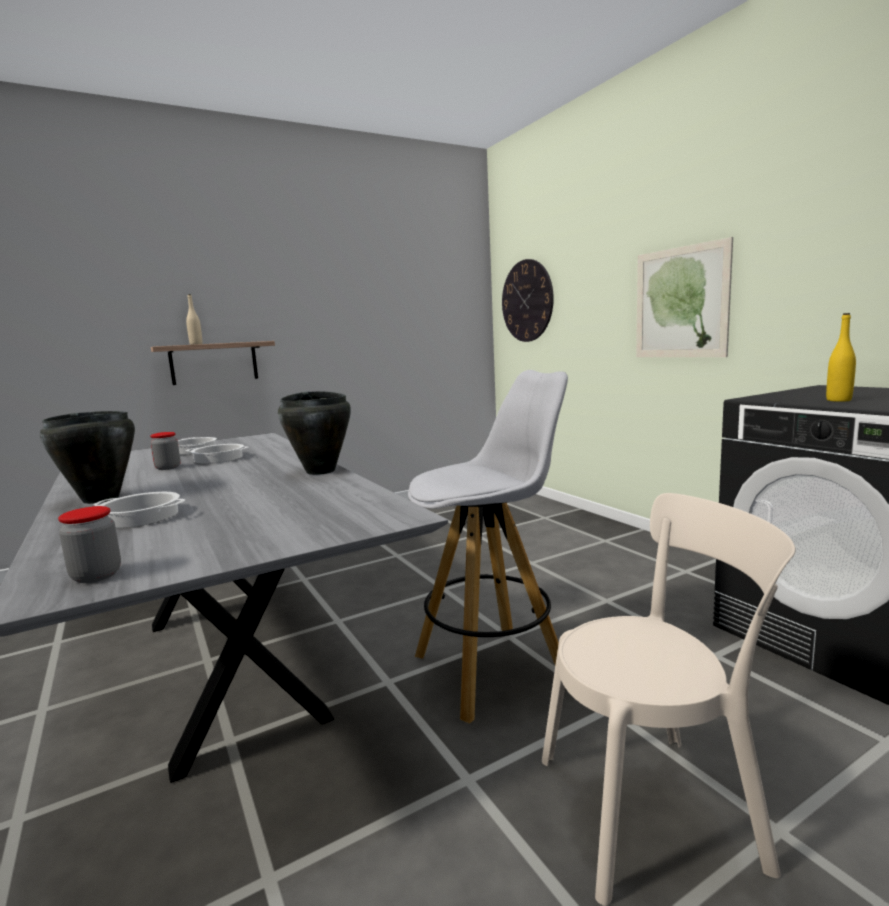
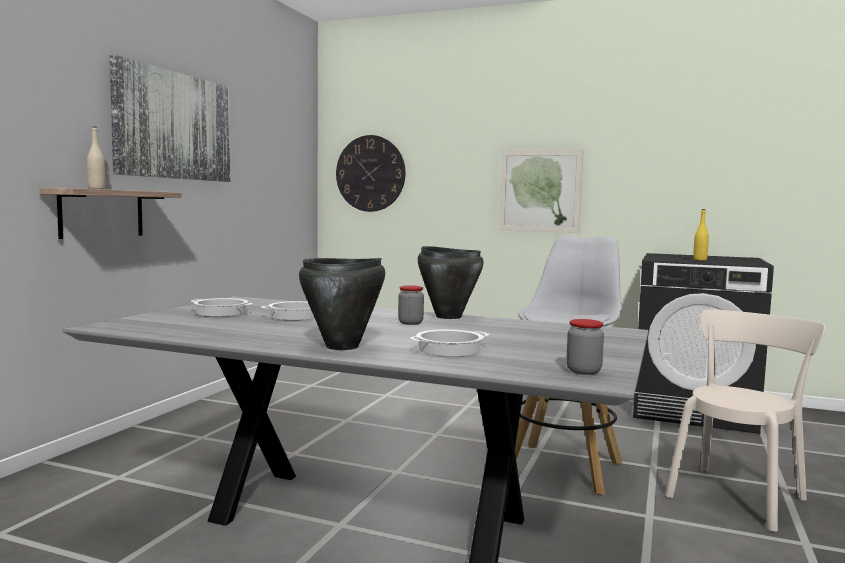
camera: 40 degrees left, 5 degrees down
jar [150,432,181,470] -> jar moved to [398,285,424,325]
none -> picture [109,55,230,182]

